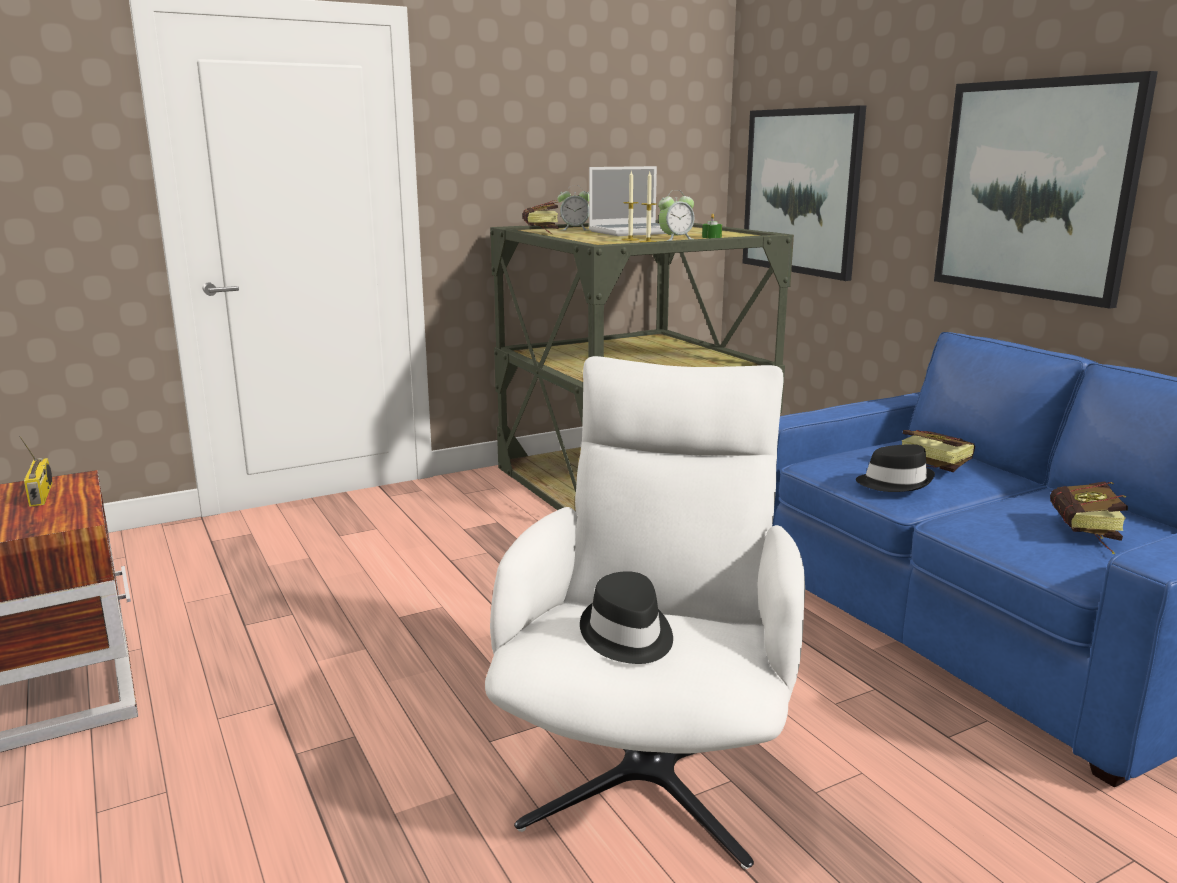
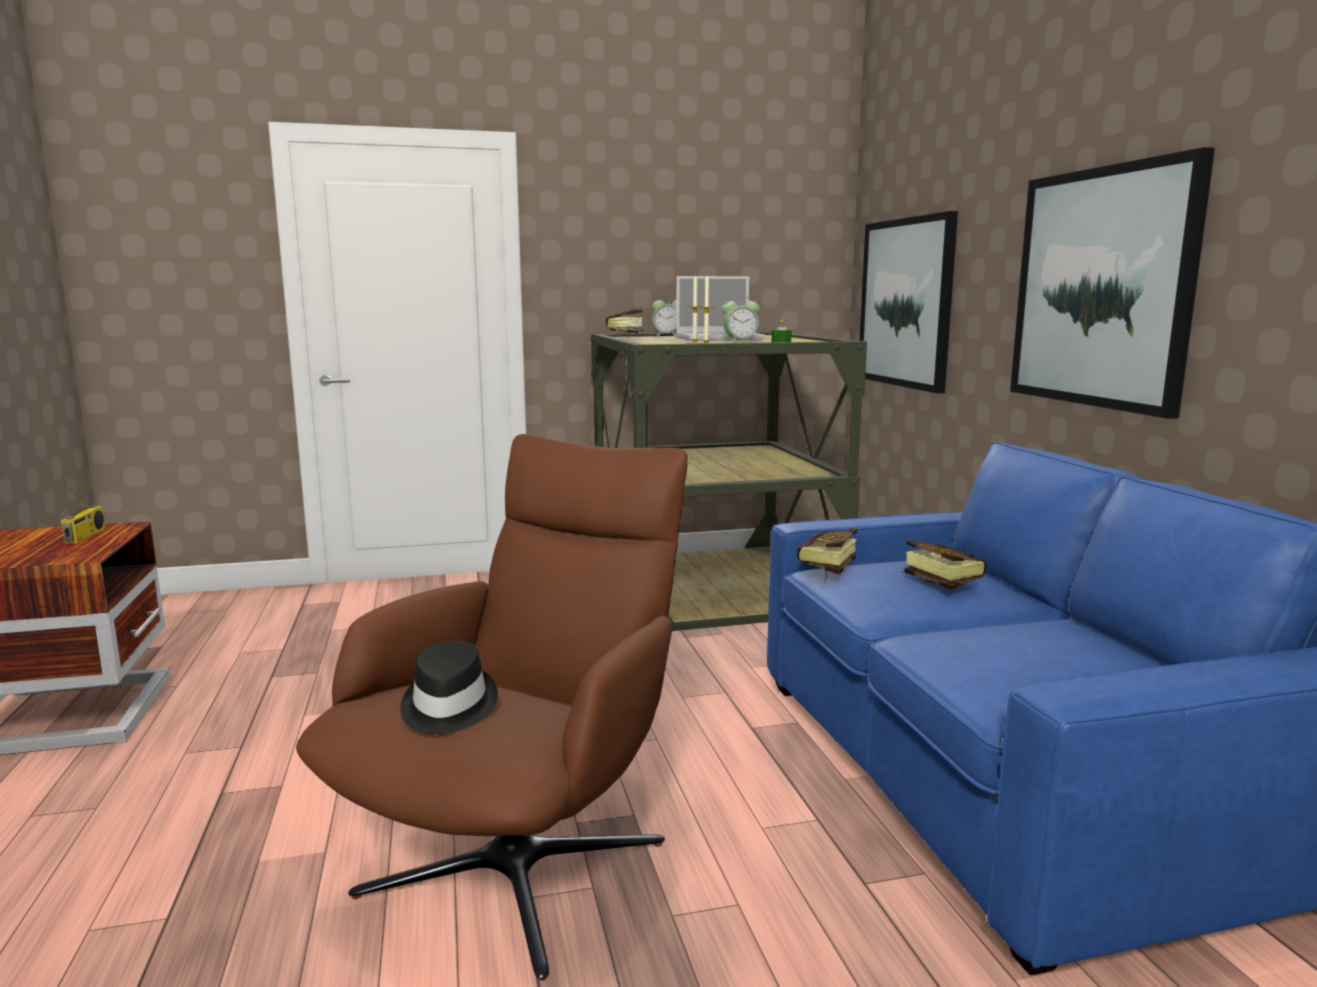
camera: 15 degrees right, 5 degrees down
white armchair [485,356,805,869] -> brown armchair [296,434,688,980]
black hat [856,444,935,492] -> none
book [1050,482,1128,554] -> book moved to [797,528,857,583]

